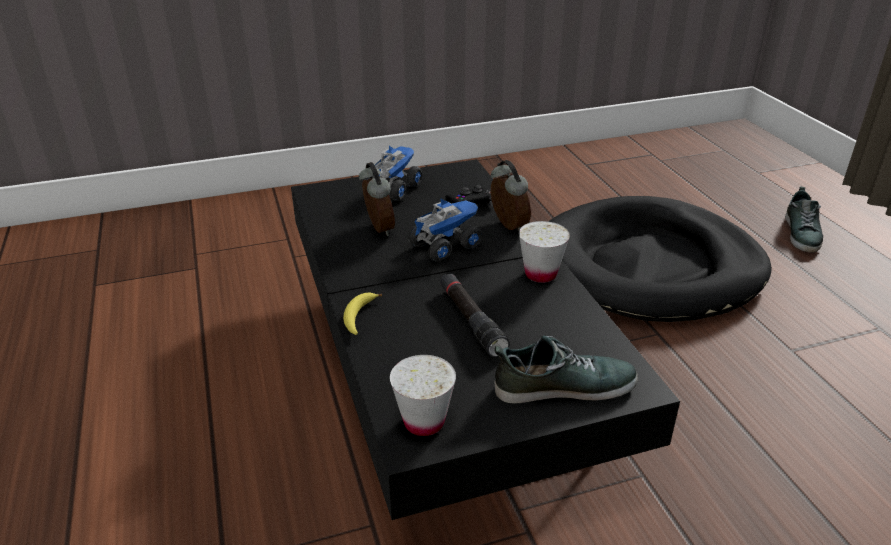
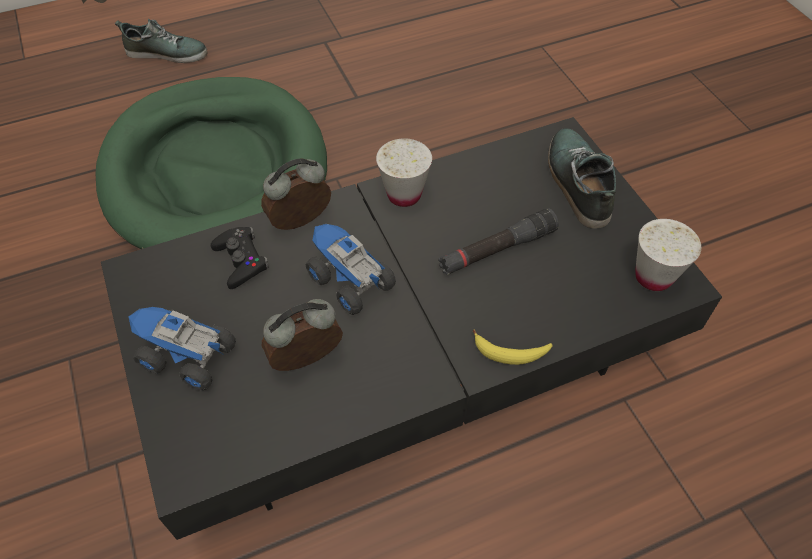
camera: 95 degrees left, 20 degrees up
black dog bed [549,196,772,322] -> green dog bed [95,77,327,249]

